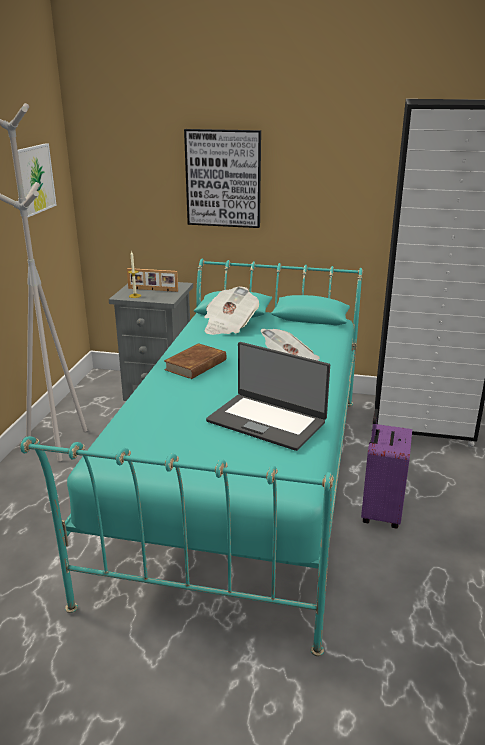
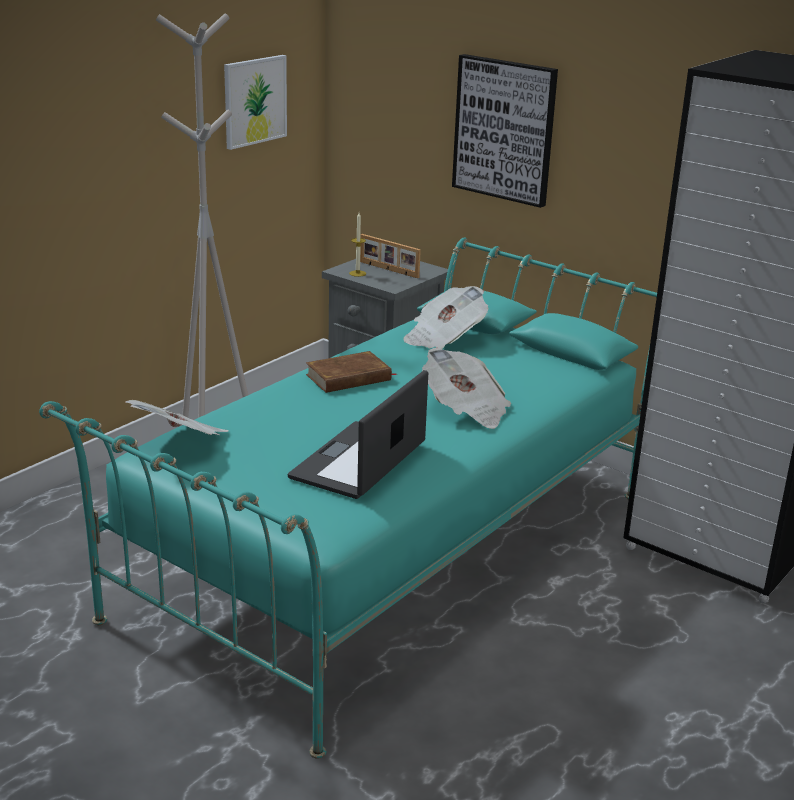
camera: 25 degrees right, 0 degrees up
laptop [206,342,330,451] -> laptop turned 60 degrees clockwise [287,370,428,499]
purple suitcase [361,409,412,529] -> none
none -> newspaper [125,400,228,435]

